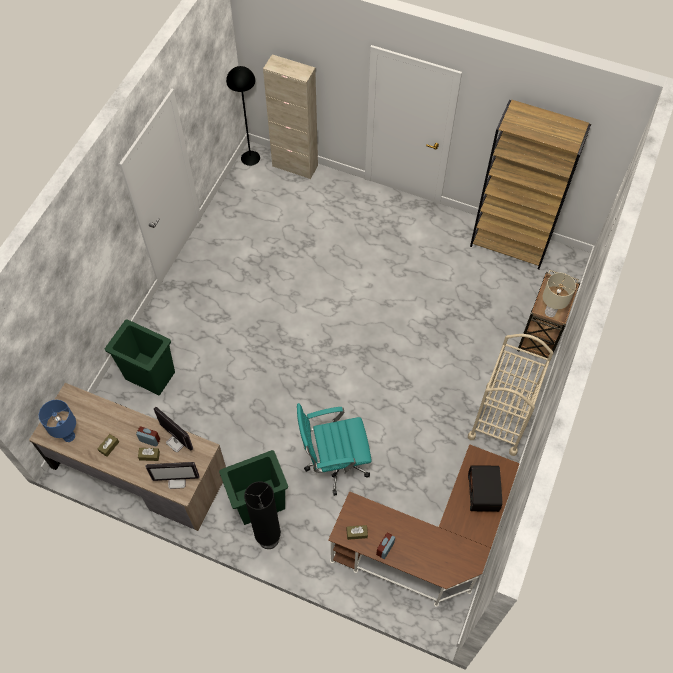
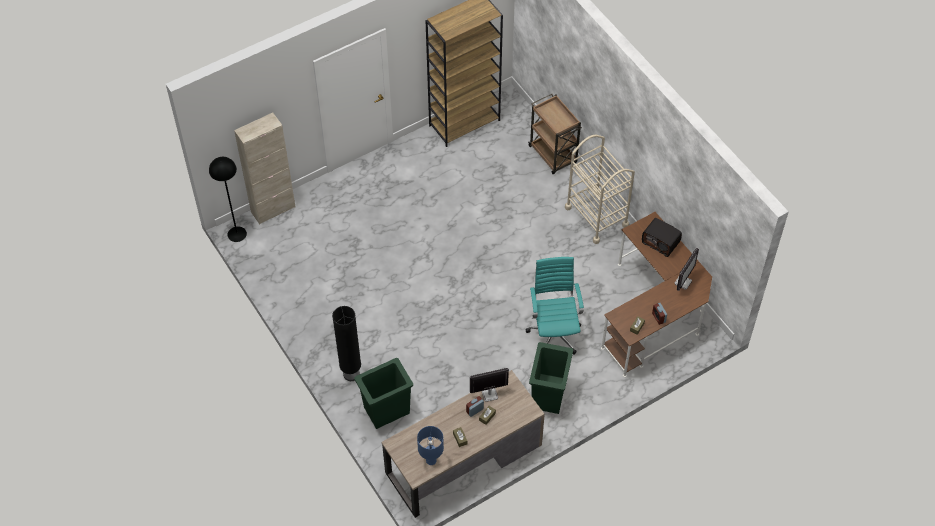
camera: 55 degrees left, 5 degrees down
monitor [146,462,199,489] -> monitor moved to [675,248,699,291]
black floor lamp [244,481,281,549] -> black floor lamp moved to [332,306,361,381]
turquoise office chair [297,403,372,496] -> turquoise office chair turned 150 degrees clockwise [525,257,584,354]
beige table lamp [543,273,576,317] -> none

